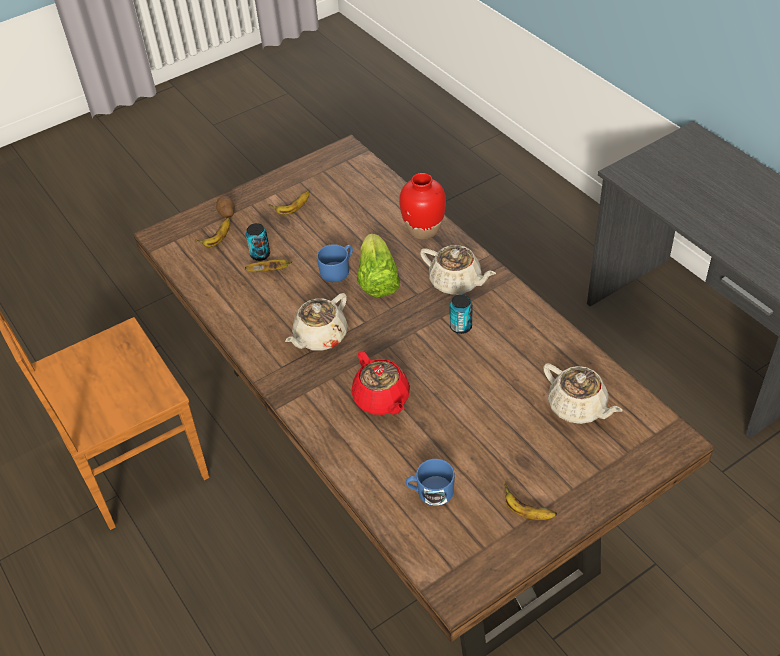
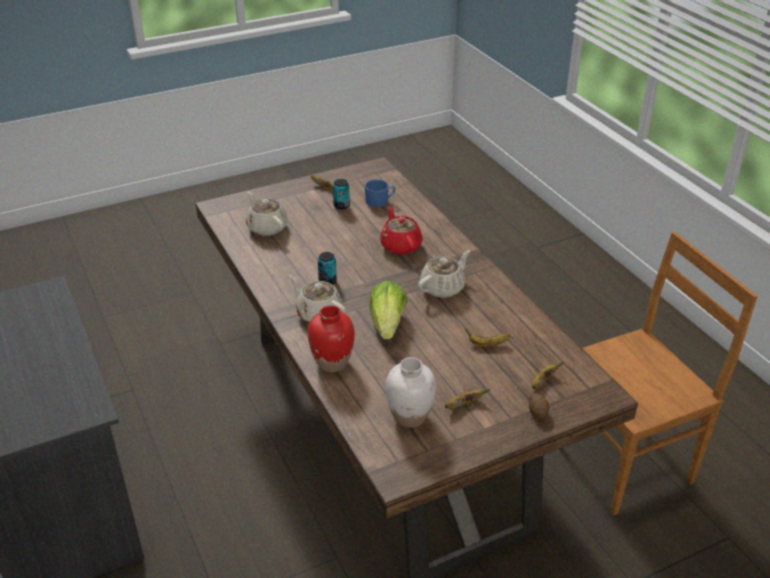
camera: 175 degrees left, 10 degrees down
can [246,223,270,261] -> can moved to [333,179,350,209]
blue mug [317,244,353,282] -> none
none -> white vase [386,357,436,428]

